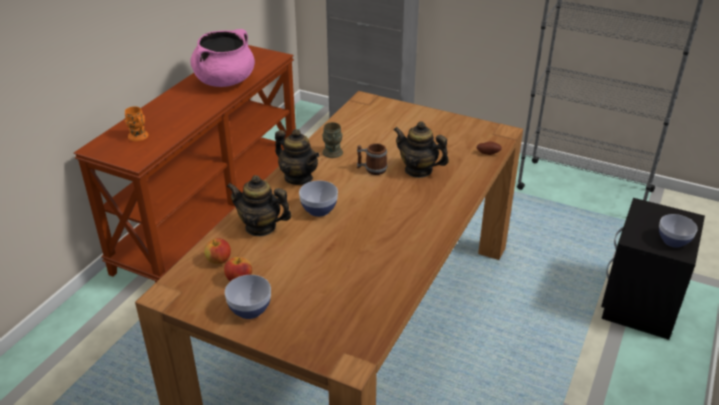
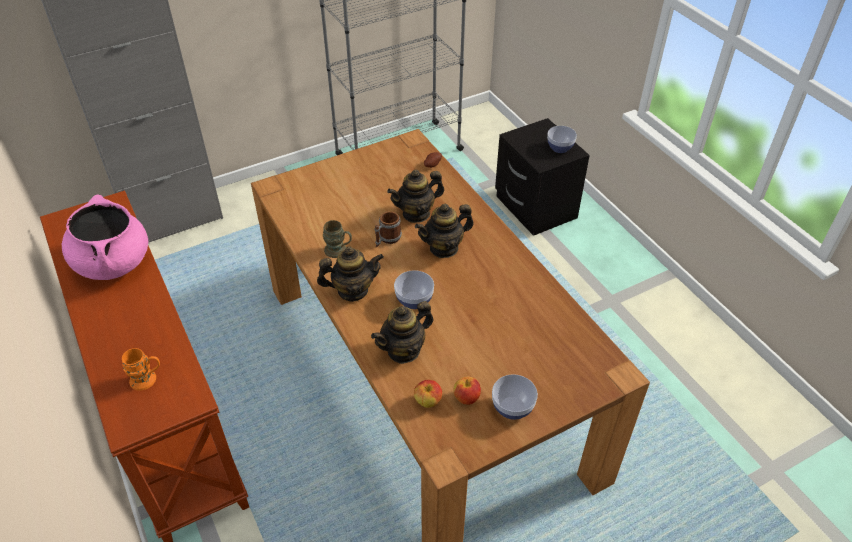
camera: 55 degrees left, 10 degrees up
none -> teapot [415,204,474,258]

